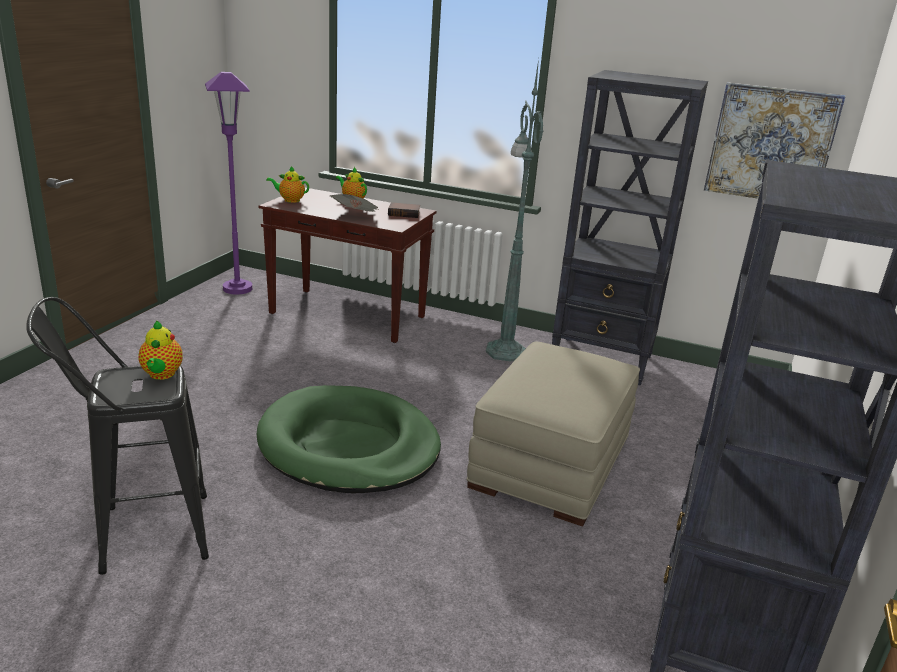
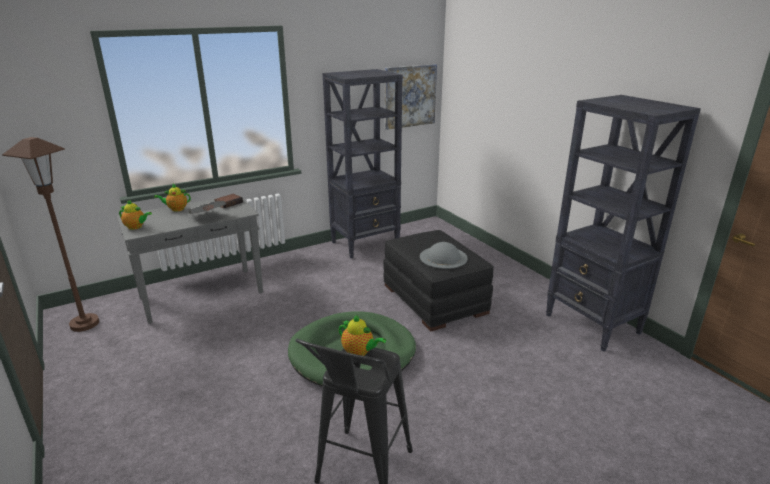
camera: 50 degrees left, 0 degrees up
purple floor lamp [205,72,252,295] -> brown floor lamp [2,137,99,332]
brown console table [259,188,437,343] -> grey console table [117,194,263,324]
teapot [266,166,309,203] -> teapot turned 120 degrees counterclockwise [119,199,152,230]
beige ottoman [467,342,640,527] -> black ottoman [383,230,494,331]
green floor lamp [486,58,543,361] -> none
none -> grey hat [420,242,468,269]

